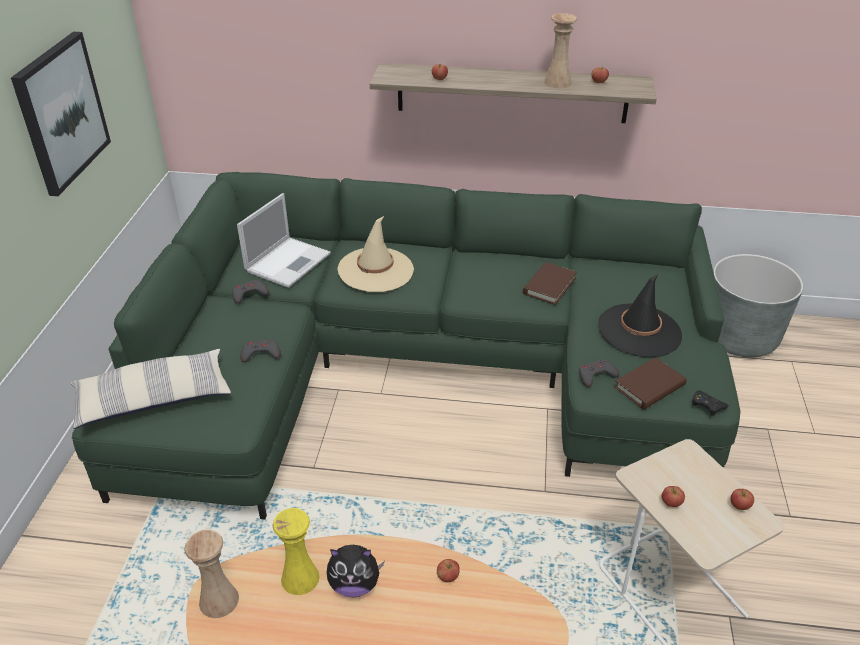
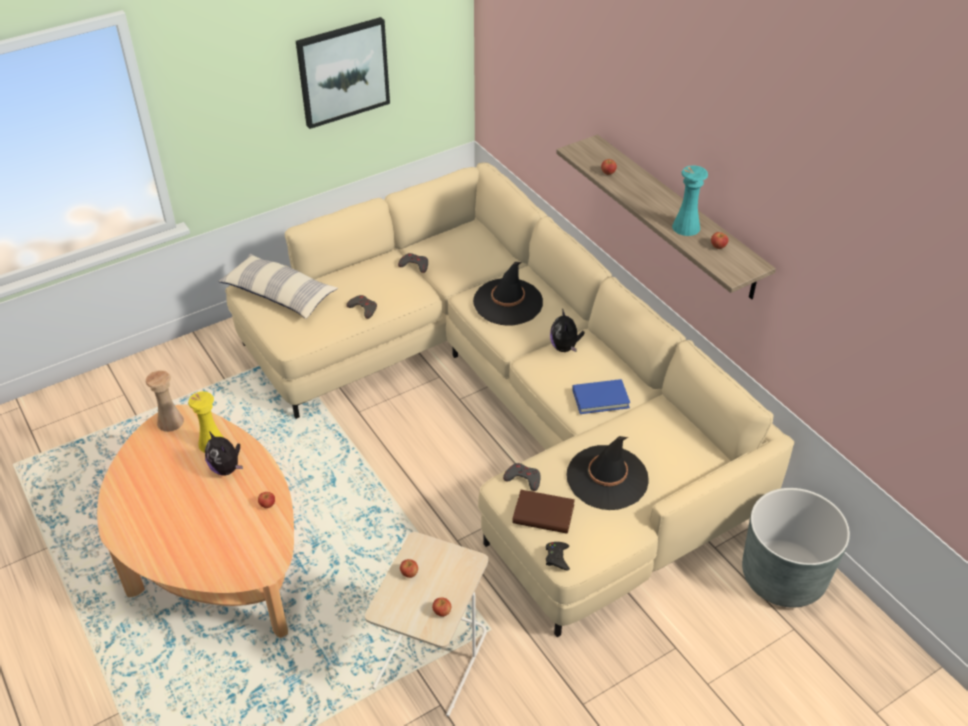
camera: 50 degrees right, 5 degrees up
green sofa [72,172,740,520] -> beige sofa [225,162,794,637]
laptop [237,193,331,288] -> none
beige hat [337,216,414,292] -> black hat [473,262,543,326]
brown book [523,262,577,305] -> blue book [572,379,630,414]
beige vase [544,13,577,88] -> turquoise vase [672,165,708,236]
none -> plush toy [550,308,585,352]

